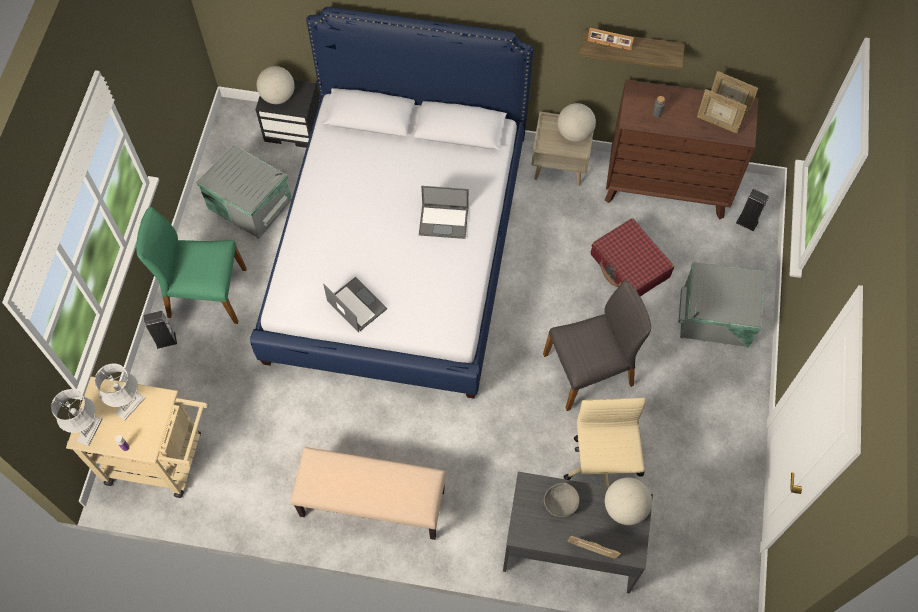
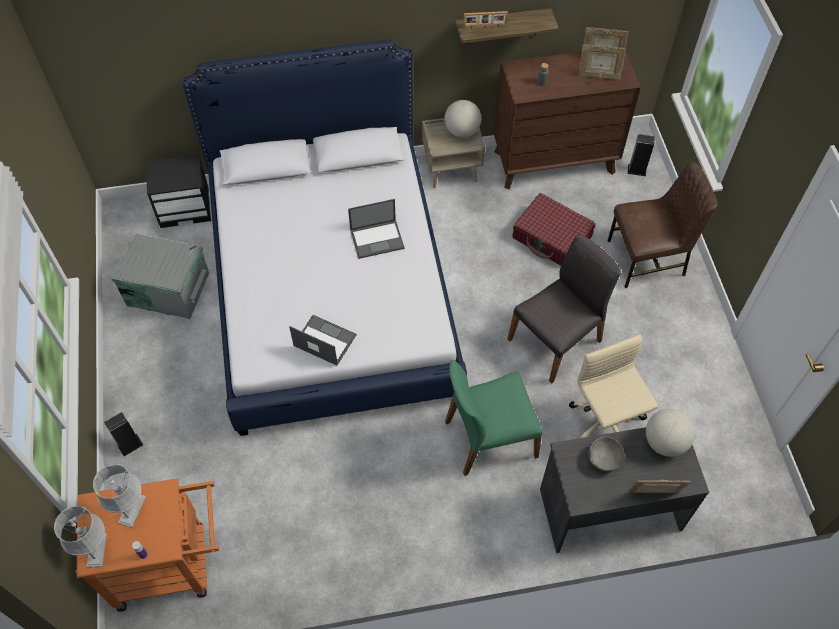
camera: 20 degrees left, 5 degrees down
beige cart [66,376,208,498] -> orange cart [76,478,219,612]
green chair [136,207,247,324] -> green chair moved to [445,360,542,476]
globe [257,66,295,104] -> none
beige bench [290,447,446,540] -> none
grey storage box [678,262,765,348] -> brown chair [607,162,718,288]

